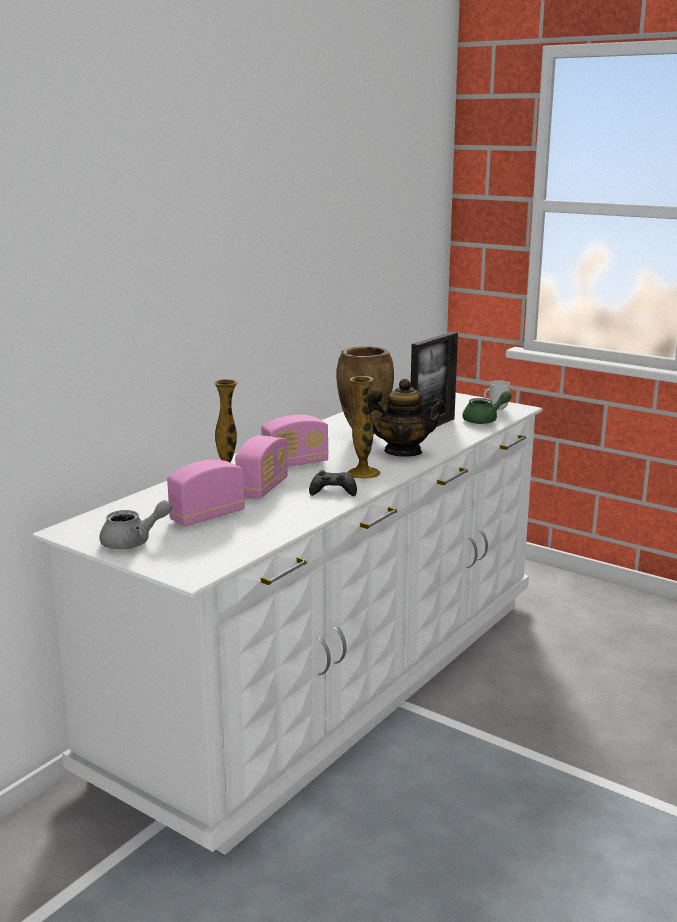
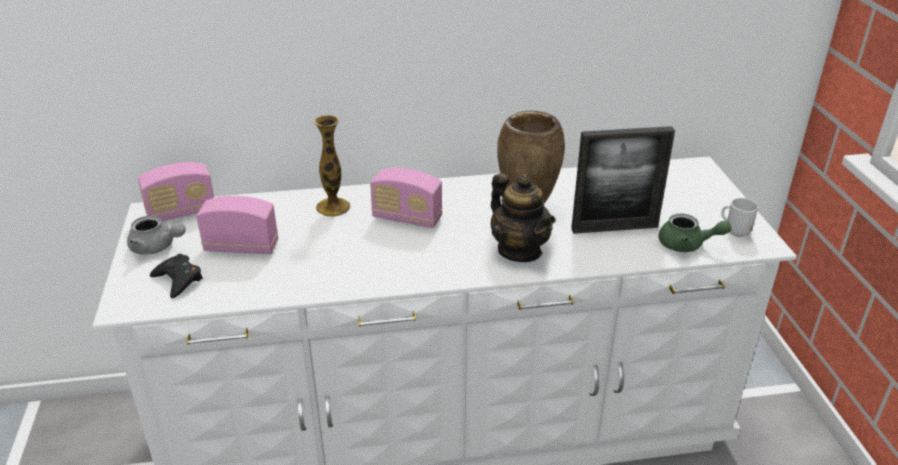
camera: 45 degrees right, 15 degrees up
radio [235,435,288,499] -> radio moved to [138,162,214,221]
black game controller [309,470,357,496] -> black game controller moved to [150,254,203,298]
vase [347,376,381,479] -> none

